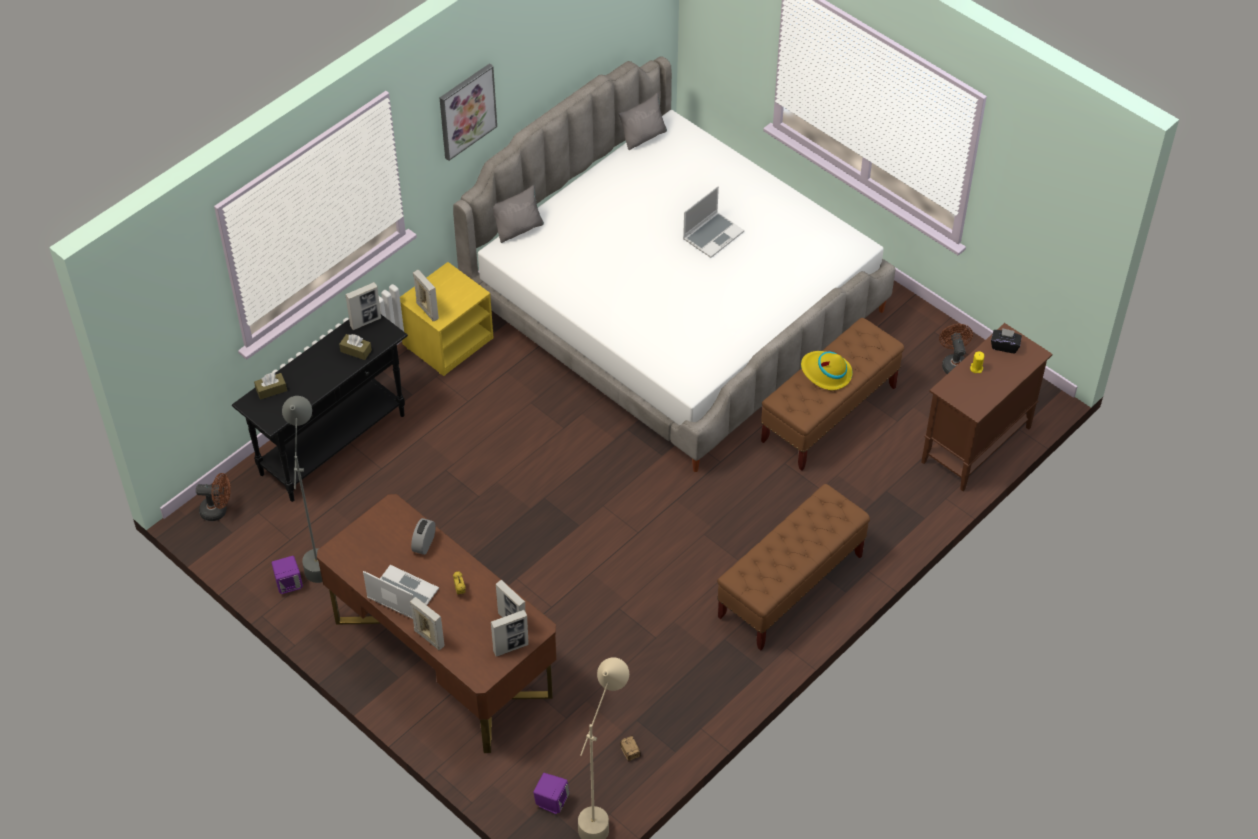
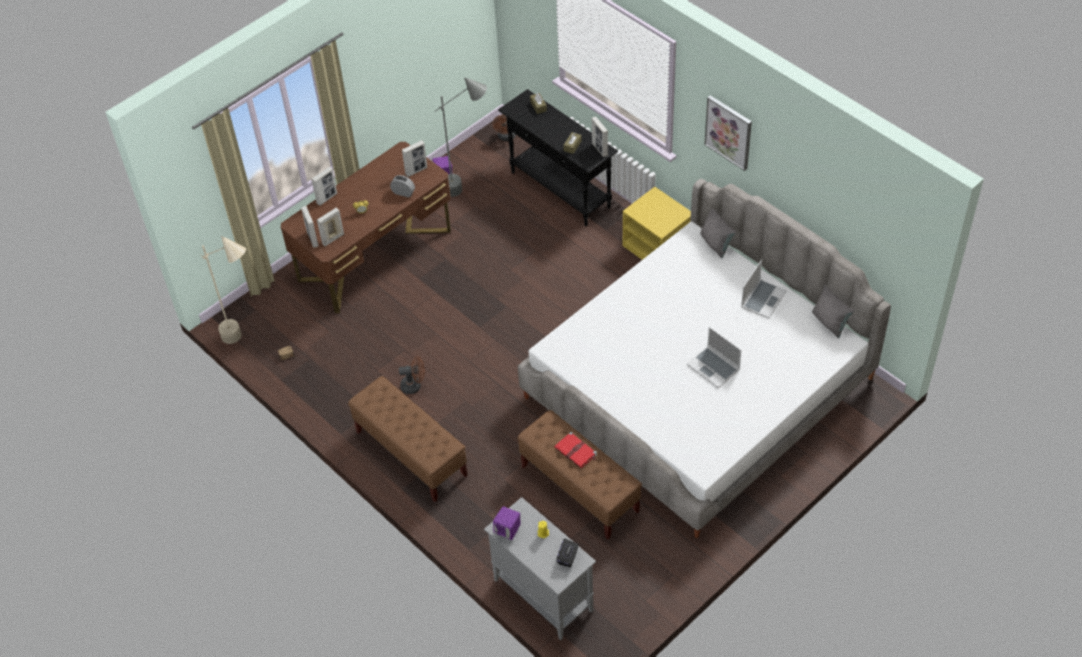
camera: 95 degrees right, 0 degrees up
laptop [363,565,439,619] -> laptop moved to [741,259,787,319]
picture frame [413,270,439,321] -> picture frame moved to [402,140,427,177]
purple speaker [533,773,570,814] -> purple speaker moved to [493,506,520,540]
yellow hat [801,351,852,390] -> red book [554,432,597,468]
brown cabinet [921,323,1052,491] -> grey cabinet [484,497,596,640]
brown fan [939,324,973,374] -> brown fan moved to [399,356,425,394]

